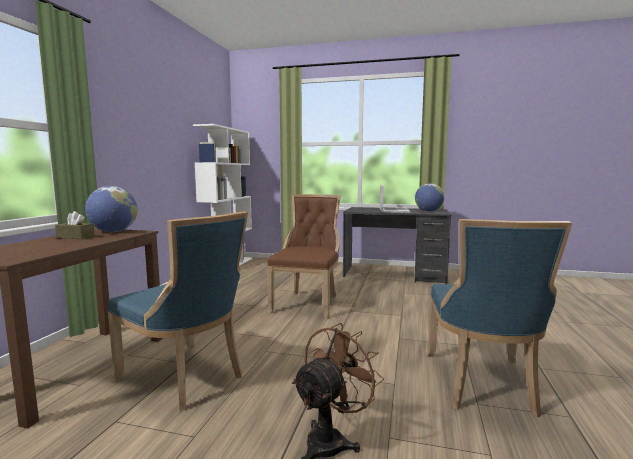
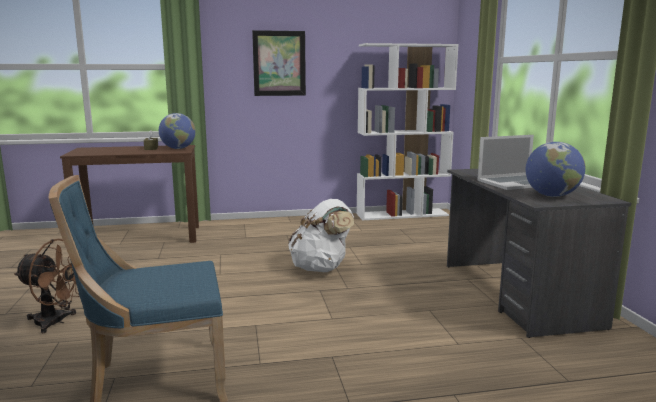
camera: 65 degrees right, 5 degrees up
blue chair [108,211,248,411] -> none
brown chair [267,194,341,319] -> white backpack [288,199,354,272]
none -> picture [252,30,306,96]

